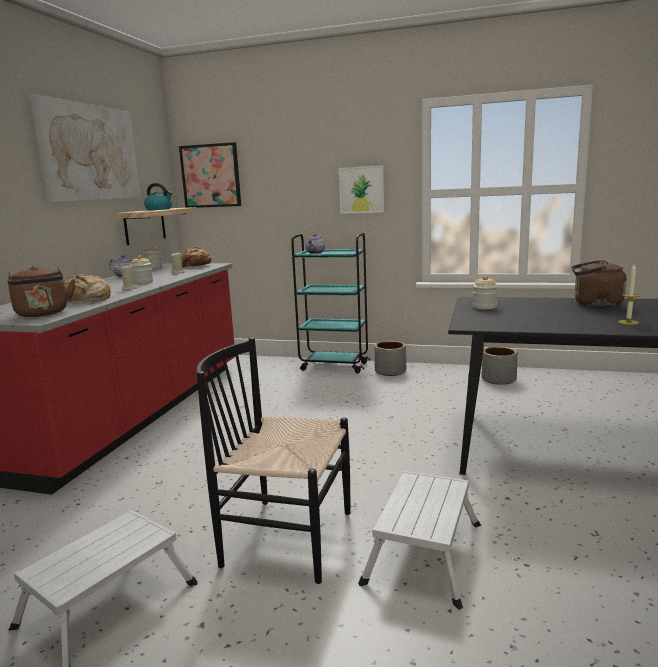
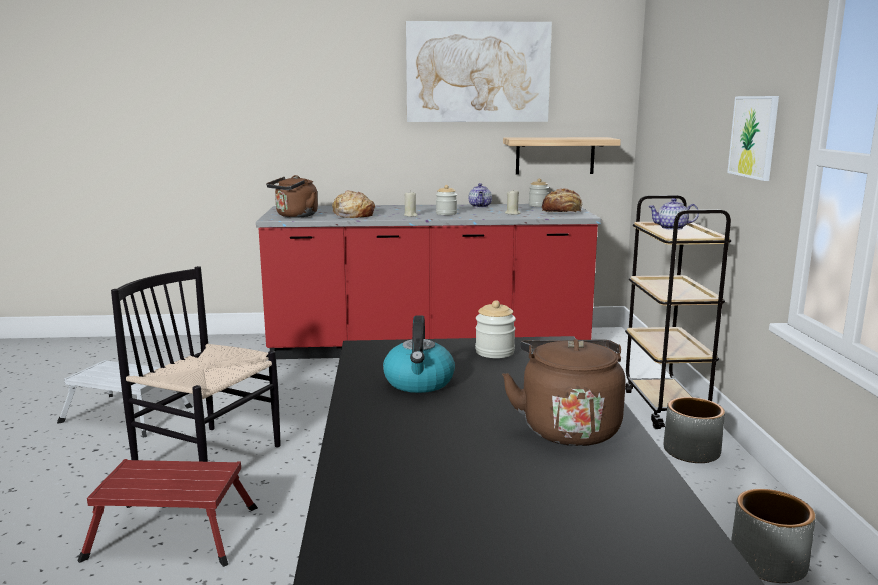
camera: 70 degrees right, 0 degrees up
kettle [144,183,172,210] -> kettle moved to [383,315,455,393]
picture [179,142,241,208] -> none
black chair [196,337,351,584] -> black chair turned 60 degrees counterclockwise [111,266,281,462]
turquoise cart [291,233,371,374] -> brown cart [625,195,731,429]
white step ladder [358,471,481,610] -> red step ladder [77,459,258,567]
candle [619,264,640,325] -> none

